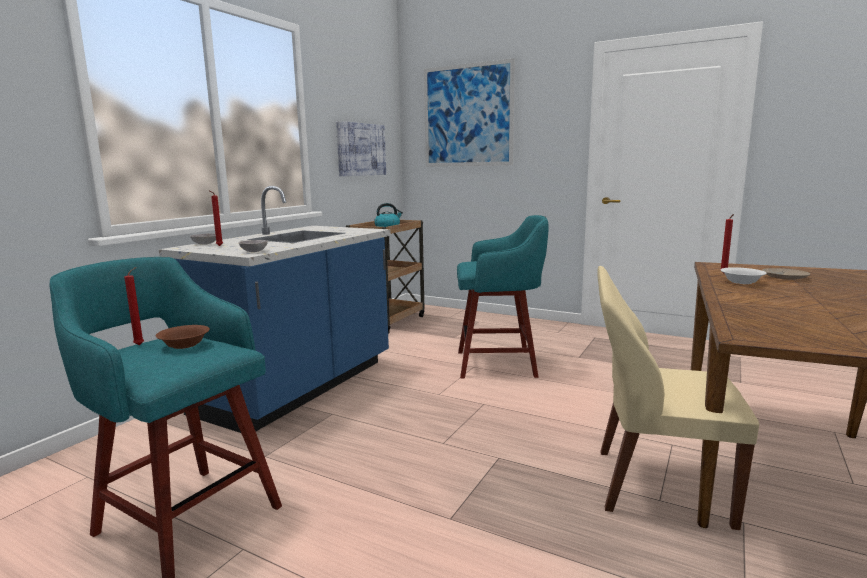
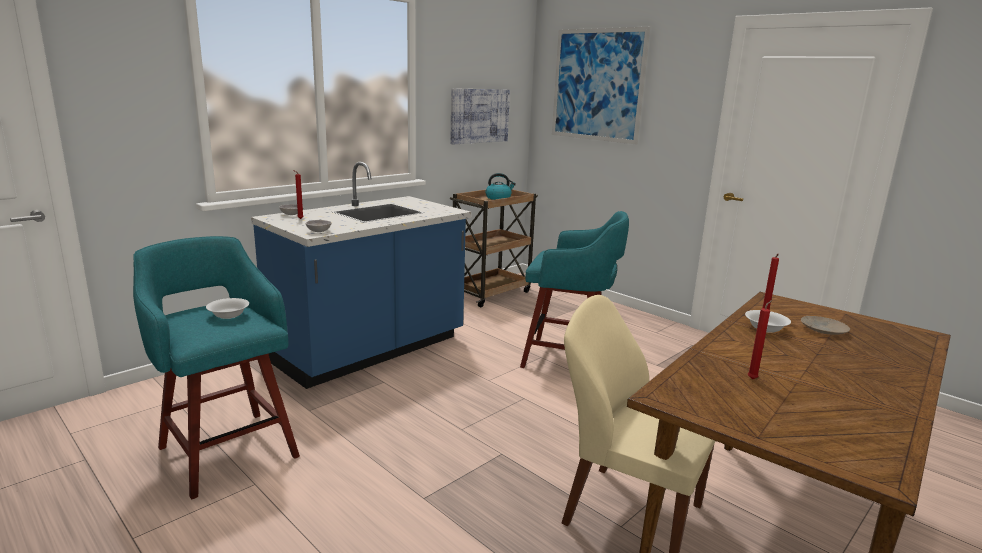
camera: 15 degrees right, 5 degrees up
red candle [124,267,144,345] -> red candle moved to [748,300,772,379]
brown bowl [156,325,210,349] -> white bowl [206,298,249,319]

